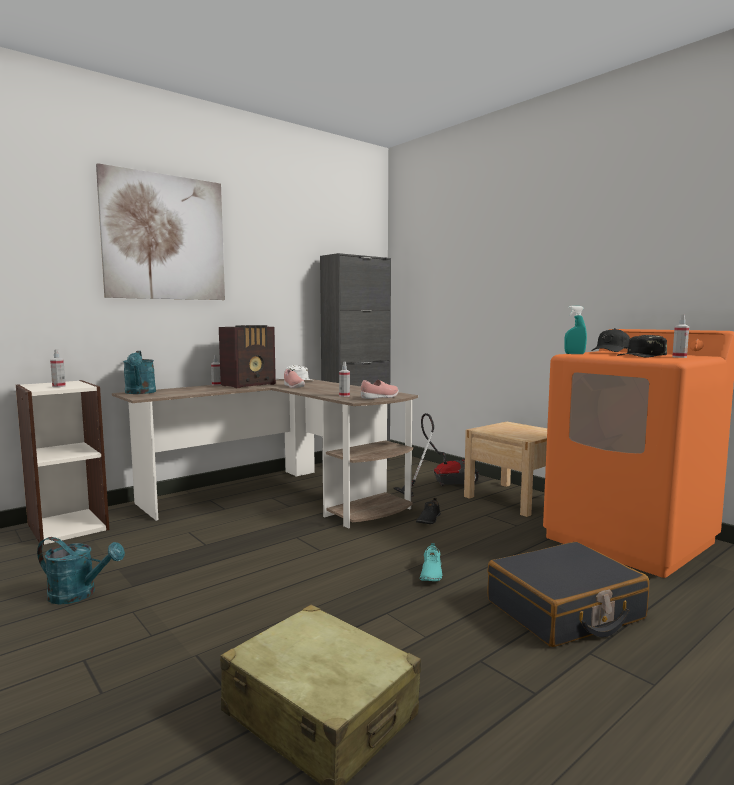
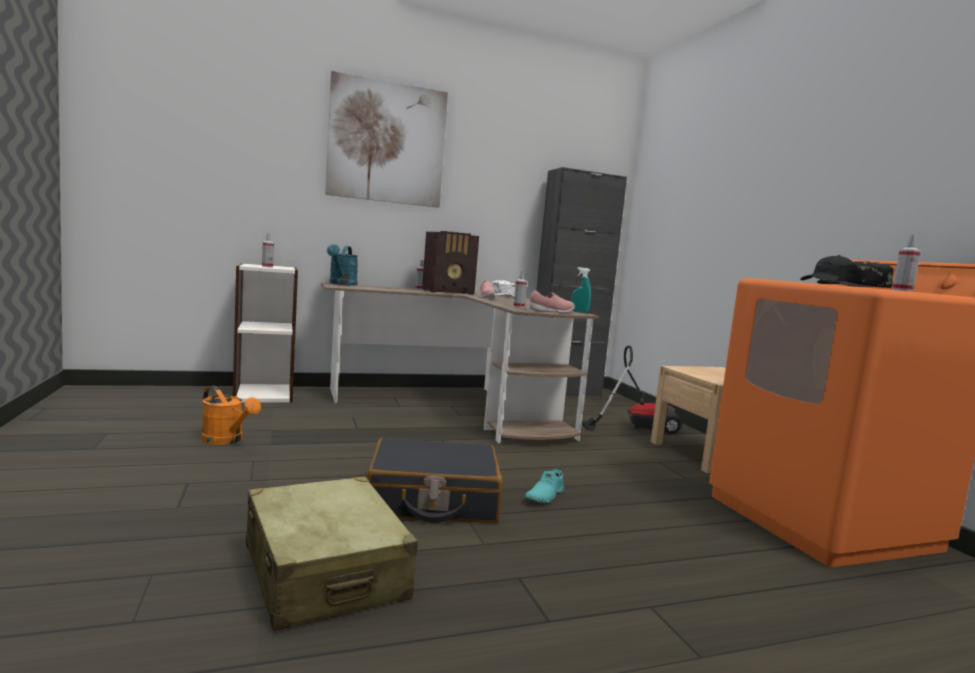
camera: 20 degrees right, 0 degrees up
turquoise watering can [37,537,125,604] -> orange watering can [201,386,261,445]
black shoe [416,498,441,524] -> none
black suitcase [487,542,649,647] -> black suitcase moved to [367,438,503,523]
turquoise spray bottle [564,306,587,354] -> turquoise spray bottle moved to [571,267,591,313]

